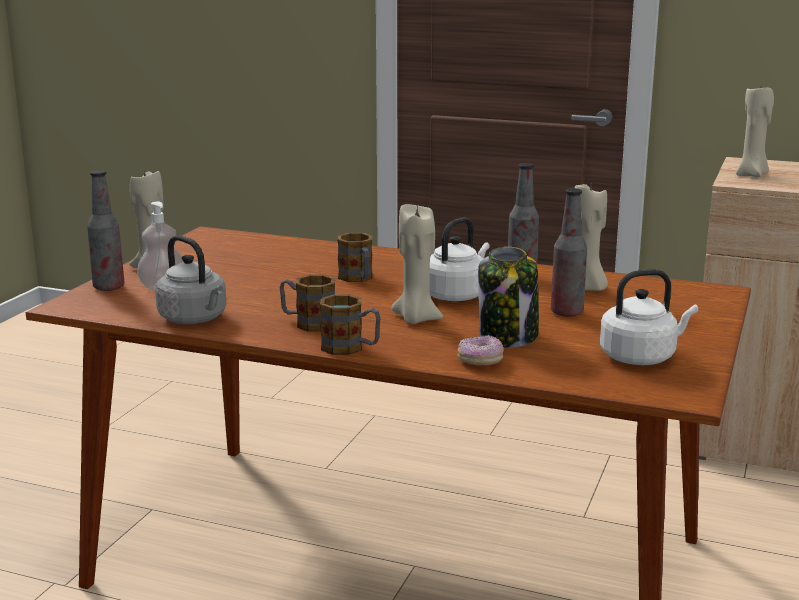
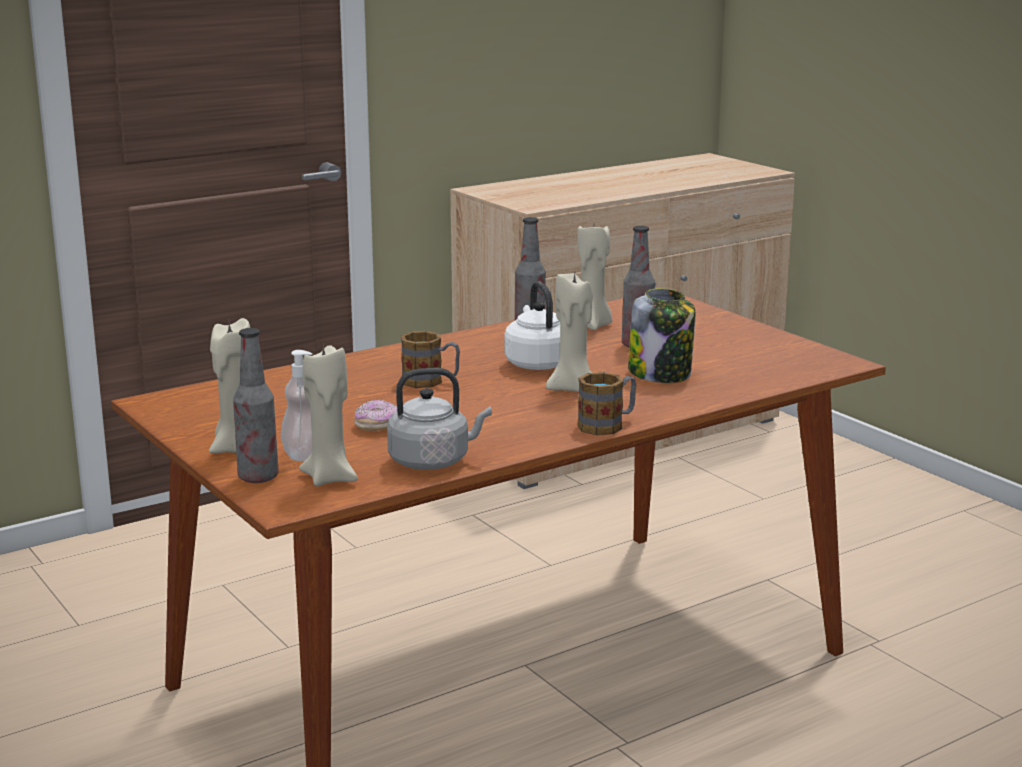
camera: 55 degrees left, 0 degrees up
mug [280,275,335,332] -> none
donut [458,335,504,365] -> donut moved to [354,400,397,431]
white kettle [600,269,698,365] -> none
beige candle [736,87,774,177] -> beige candle moved to [299,345,358,486]

